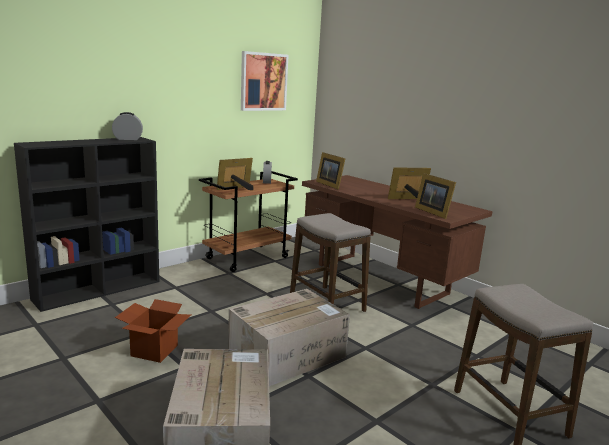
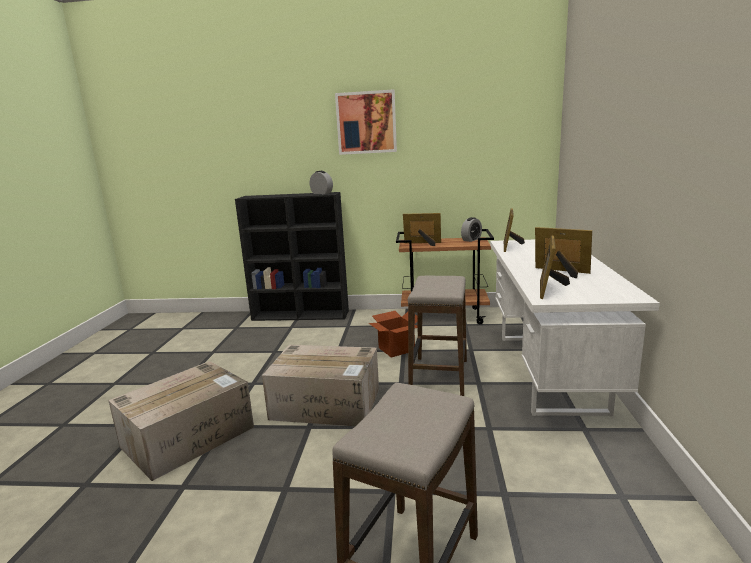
camera: 50 degrees right, 0 degrees up
cardboard box [115,299,191,363] -> cardboard box moved to [369,311,418,357]
picture [241,51,288,111] -> picture moved to [335,89,397,155]
brown desk [302,175,492,309] -> white desk [490,240,660,416]

